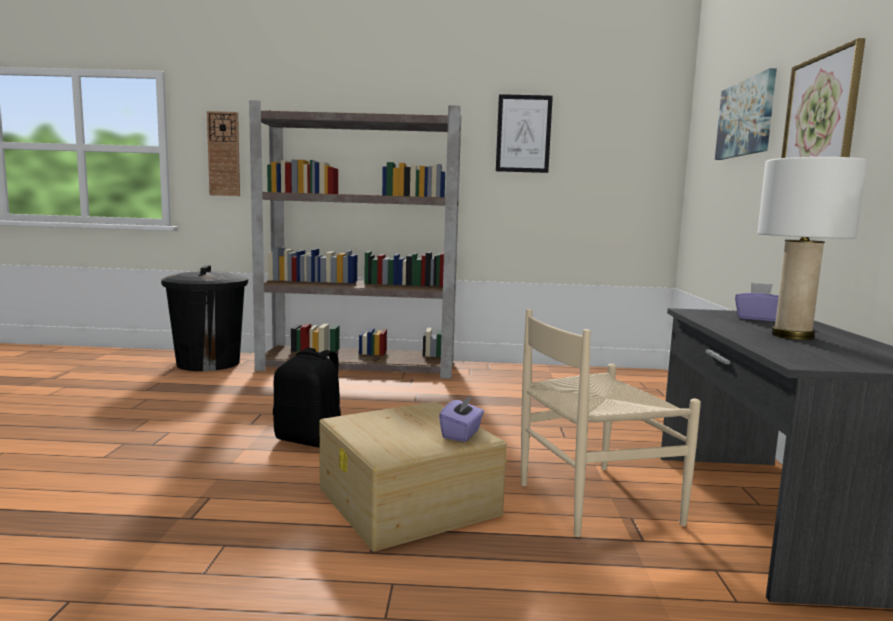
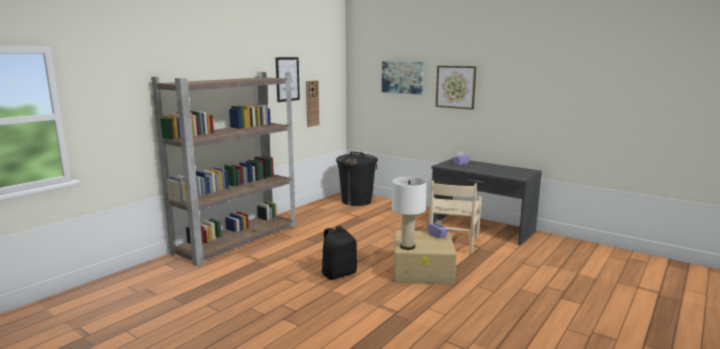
camera: 55 degrees left, 5 degrees up
black trash can [161,265,248,371] -> black trash can moved to [336,152,378,206]
wall clock [207,111,240,196] -> wall clock moved to [306,80,319,127]
white table lamp [757,157,867,340] -> white table lamp moved to [392,177,427,250]

